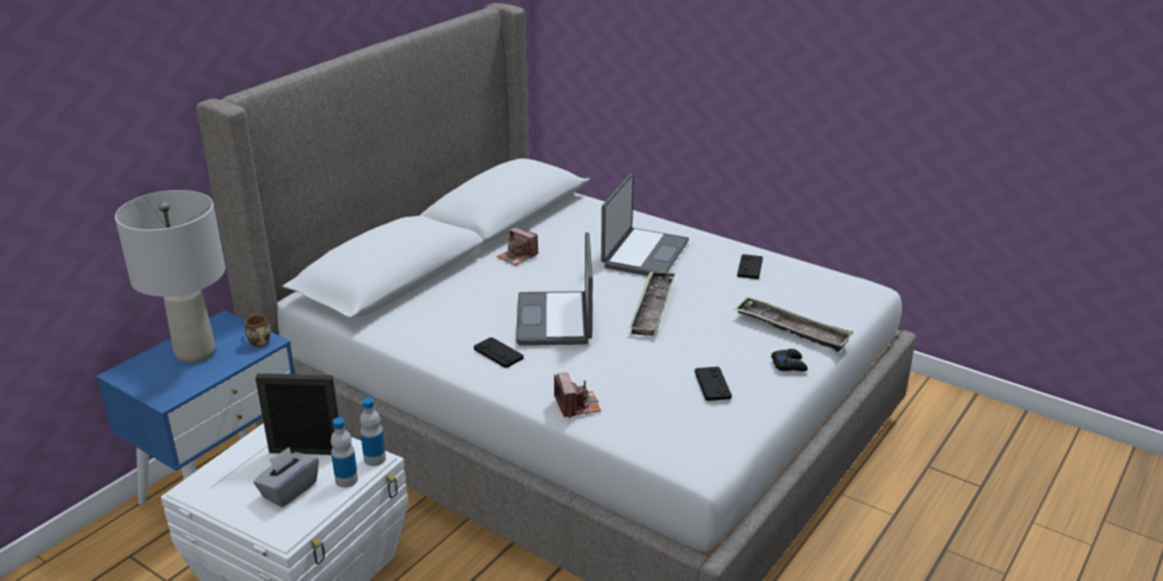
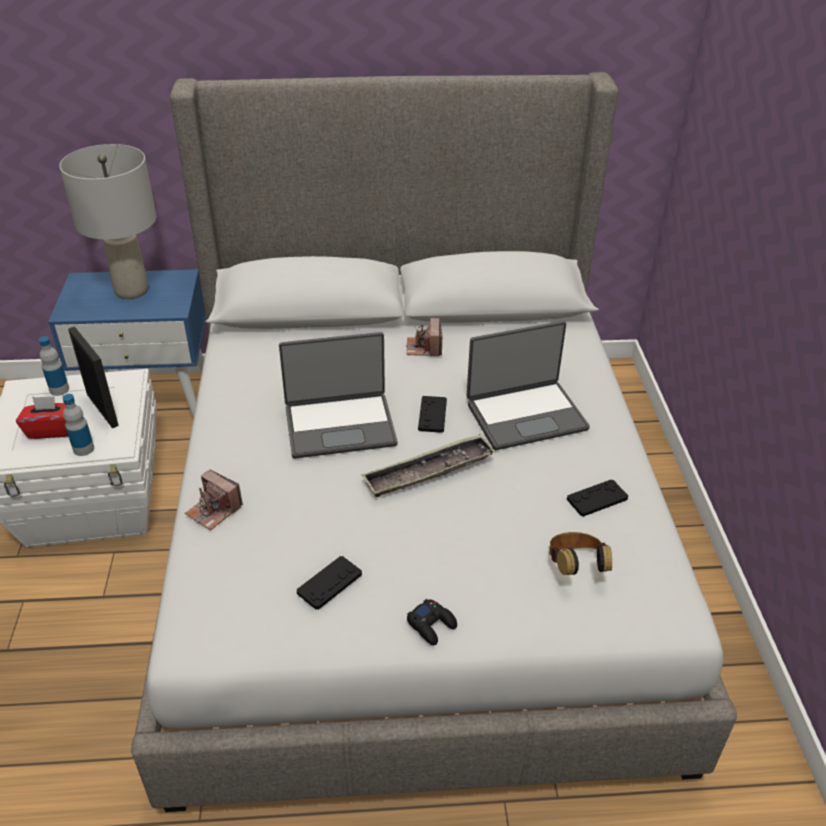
camera: 50 degrees right, 10 degrees up
brown mug [245,314,270,347] -> none
grey tissue box [253,447,319,507] -> red tissue box [16,396,68,439]
bottle [360,397,386,466] -> bottle moved to [39,336,69,396]
black game controller [474,337,524,368] -> black game controller moved to [418,396,447,433]
laptop [516,232,593,345] -> laptop turned 150 degrees counterclockwise [279,332,398,458]
camera [554,372,601,418] -> camera turned 90 degrees clockwise [185,469,243,530]
tray [734,297,853,352] -> none
none -> headphones [549,532,612,575]

